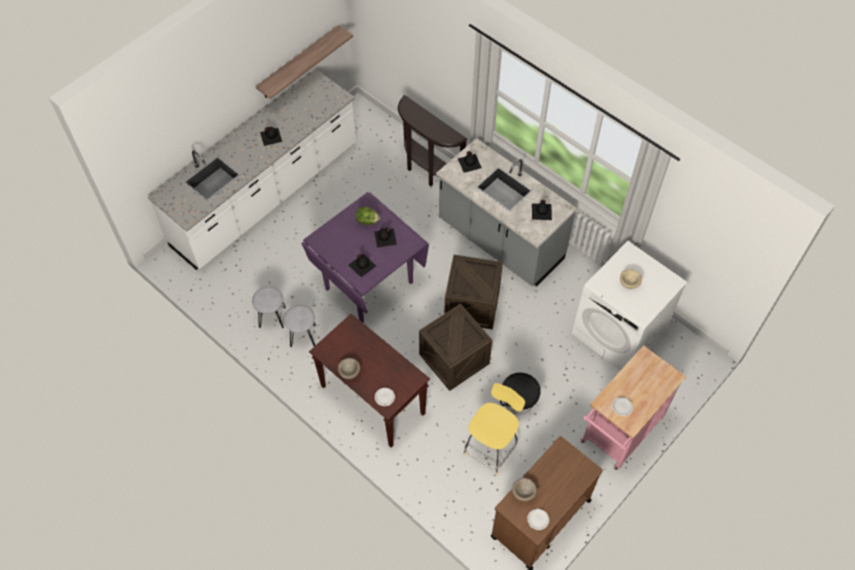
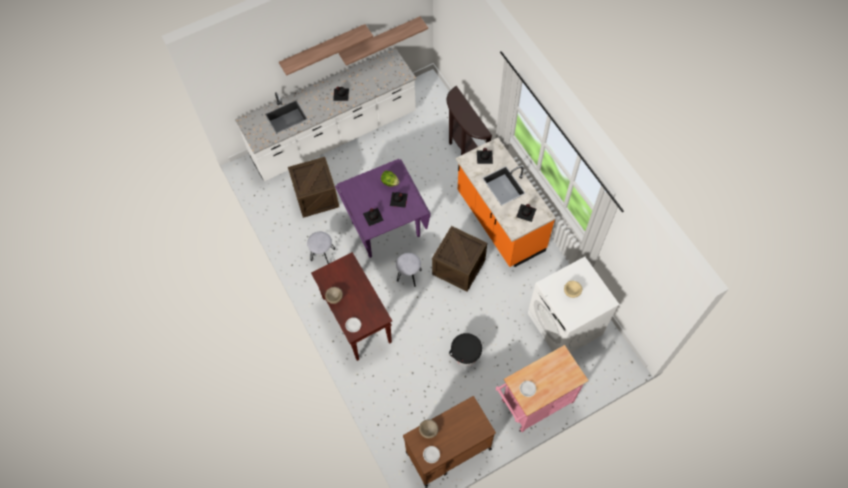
camera: 20 degrees right, 5 degrees up
grey stool [252,286,286,328] -> grey stool moved to [396,253,422,287]
crate [419,304,493,391] -> crate moved to [288,157,339,218]
grey counter [436,138,577,286] -> orange counter [456,138,556,267]
yellow stool [463,383,525,475] -> none
none -> shelf [279,24,373,76]

